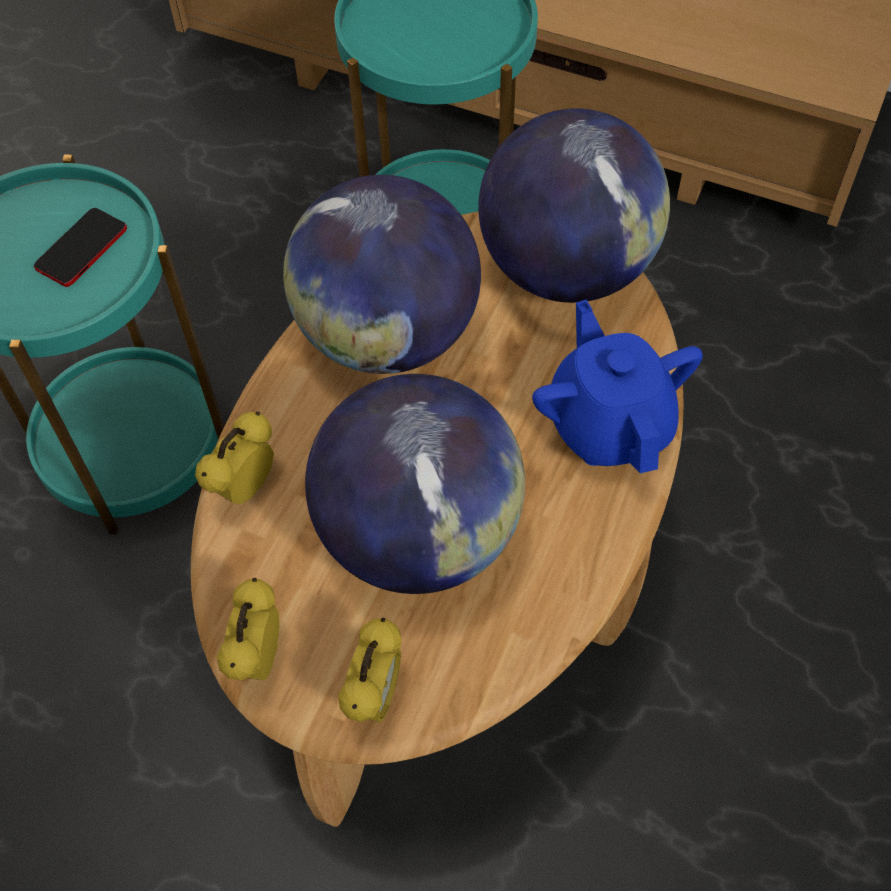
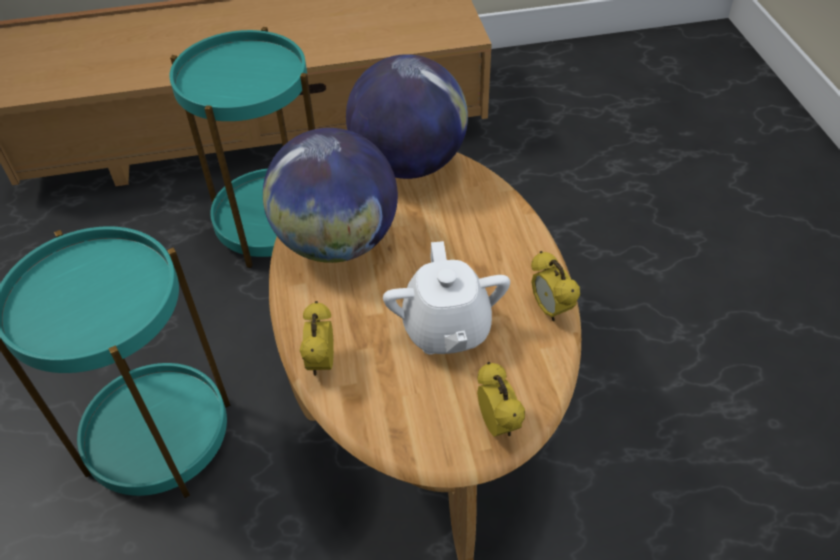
camera: 35 degrees left, 10 degrees down
phone [34,208,127,287] -> none
alarm clock [217,578,279,681] -> alarm clock moved to [531,251,580,322]
globe [305,374,525,594] -> white teapot [383,241,510,354]
blue teapot [532,299,703,473] -> none

